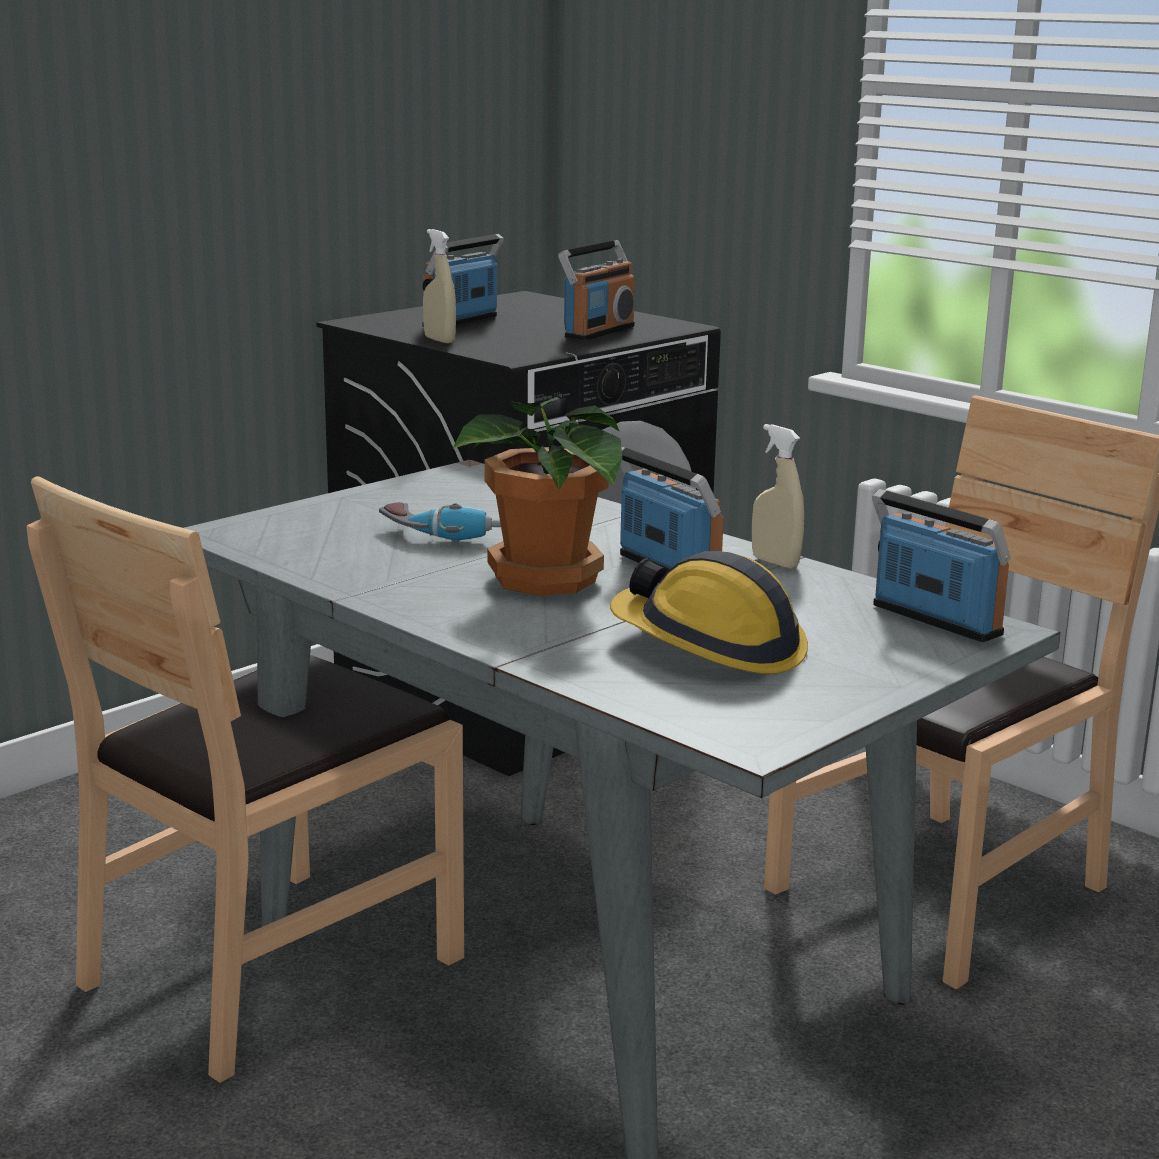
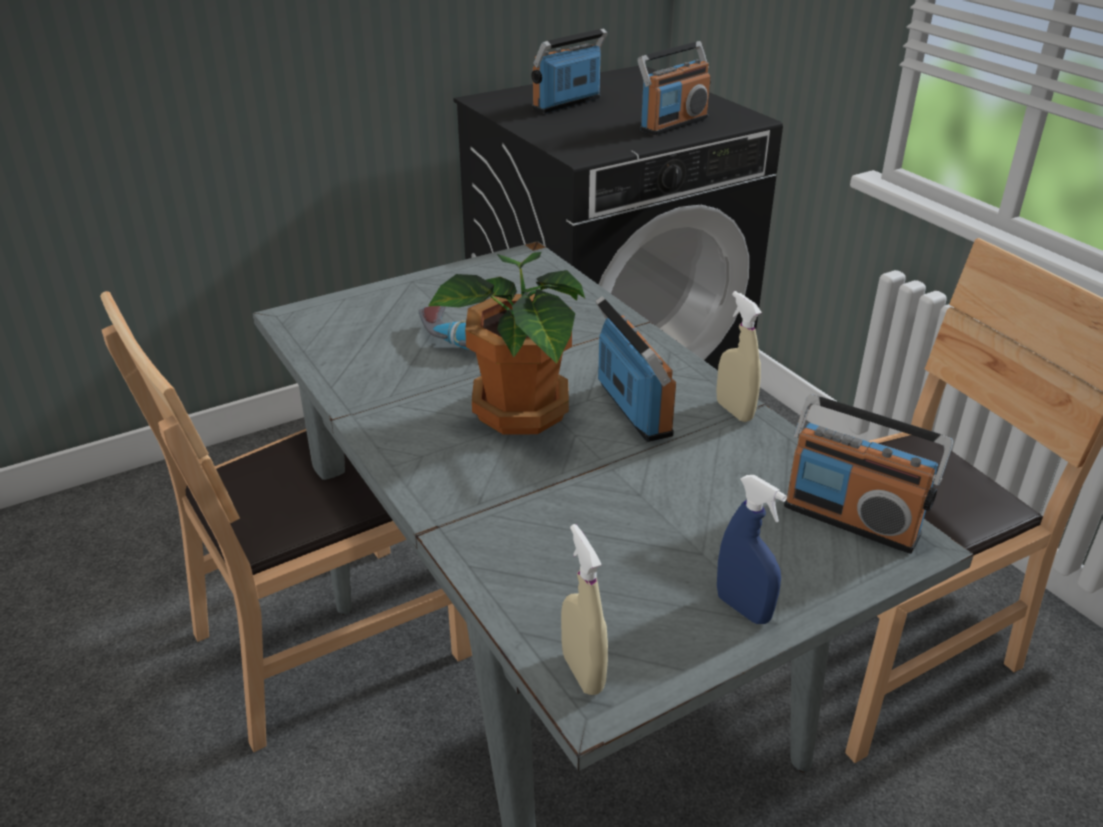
camera: 15 degrees right, 15 degrees up
beige spray bottle [423,229,456,343] -> beige spray bottle moved to [561,524,608,695]
hard hat [610,551,808,674] -> none
radio [872,489,1011,642] -> radio turned 150 degrees clockwise [784,394,953,554]
none -> blue spray bottle [717,475,787,624]

